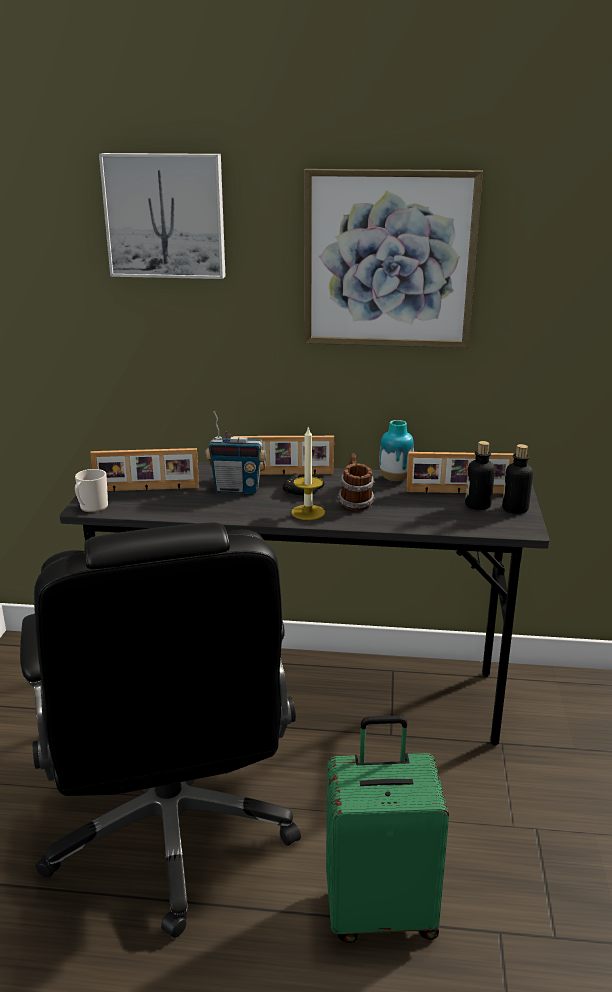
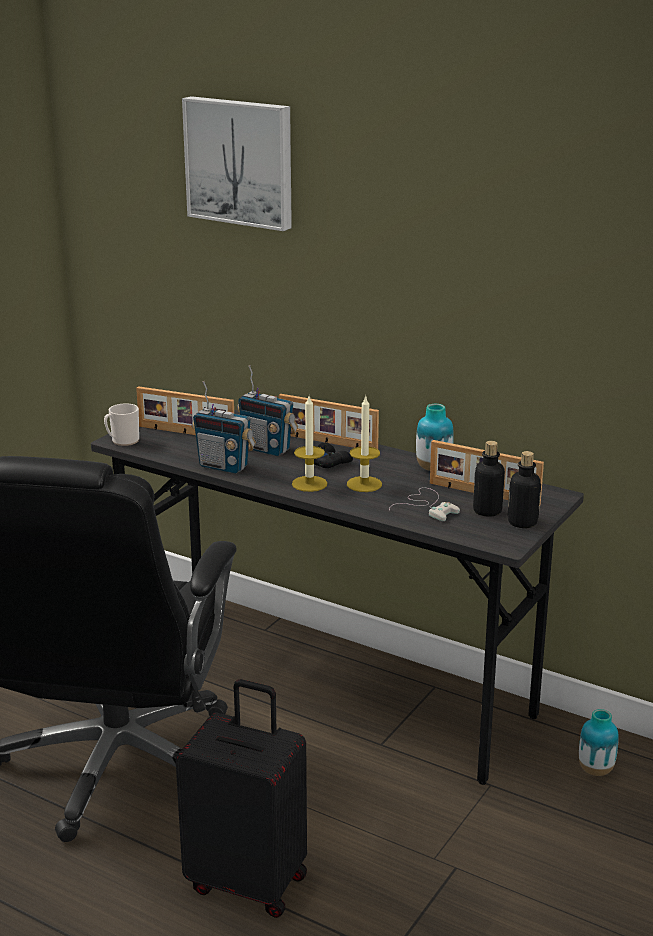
camera: 25 degrees right, 0 degrees up
picture [304,169,483,348] -> none
green suitcase [326,715,449,943] -> black suitcase [176,679,307,918]
mug [338,453,375,511] -> candle [347,395,382,492]
none -> radio [192,381,256,474]
none -> white game controller [389,487,460,521]
none -> vase [579,709,619,776]

